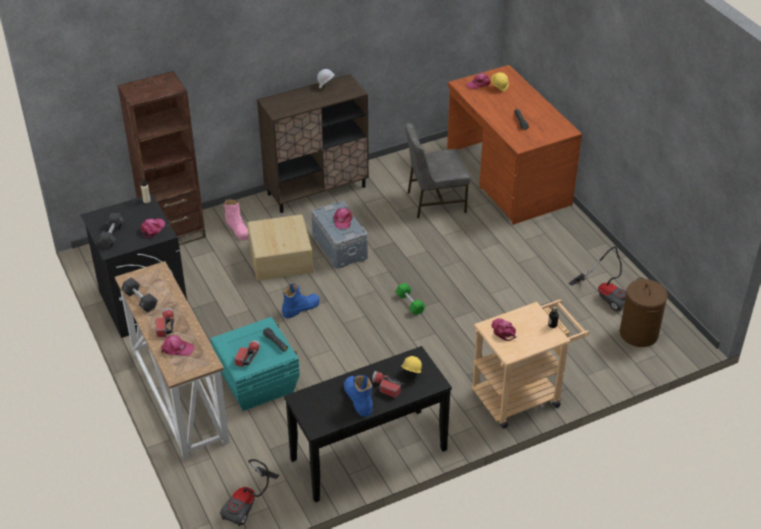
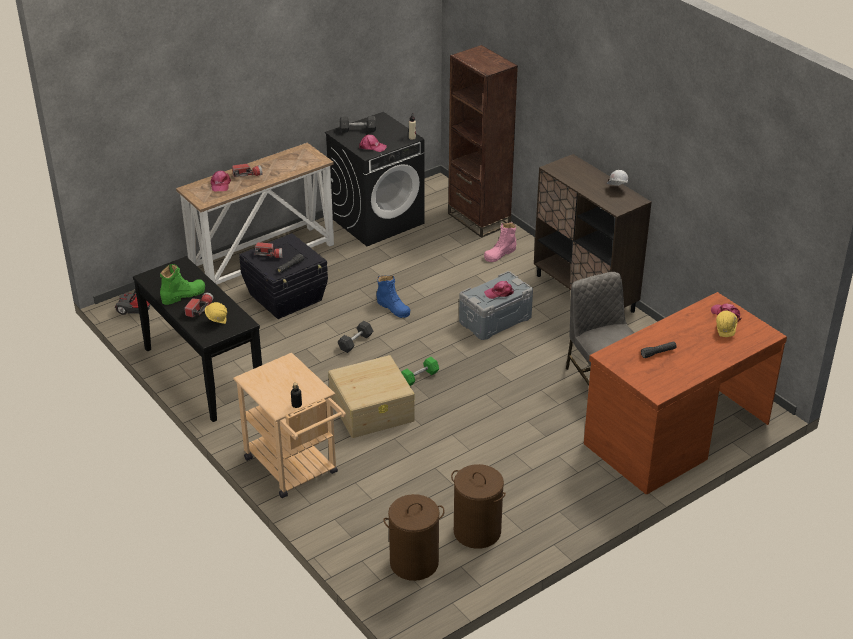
camera: 80 degrees right, 5 degrees down
grey dumbbell [121,277,158,312] -> grey dumbbell moved to [338,321,373,353]
turquoise storage box [211,317,300,411] -> black storage box [239,233,328,319]
beige storage box [247,214,313,281] -> beige storage box moved to [329,355,415,438]
blue boot [344,375,373,417] -> green boot [160,264,205,305]
pink cap [491,318,517,341] -> none
vacuum cleaner [569,246,626,312] -> brown laundry basket [451,464,506,549]

